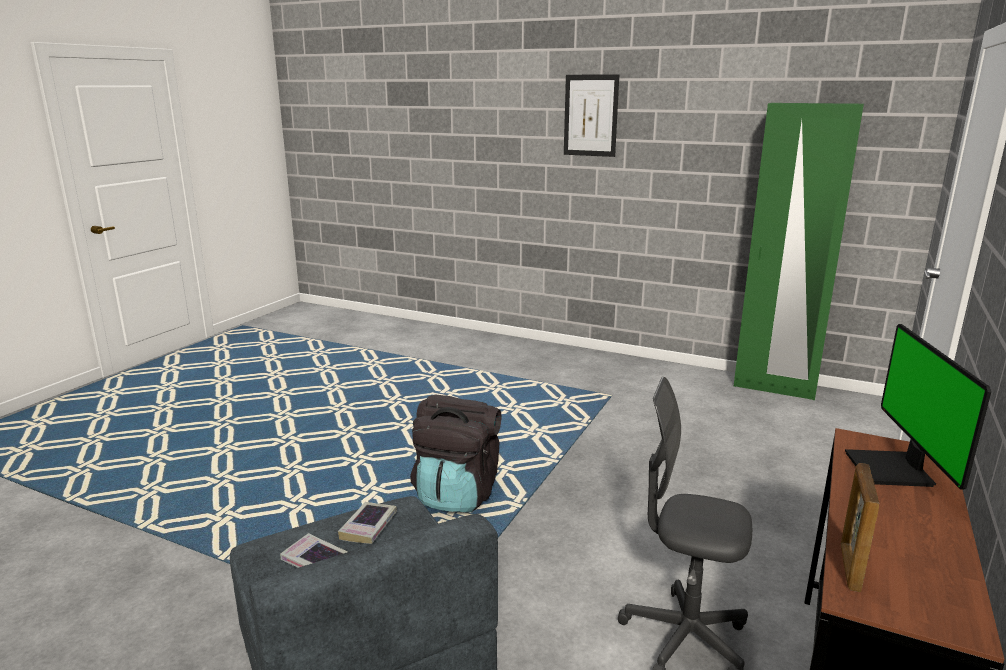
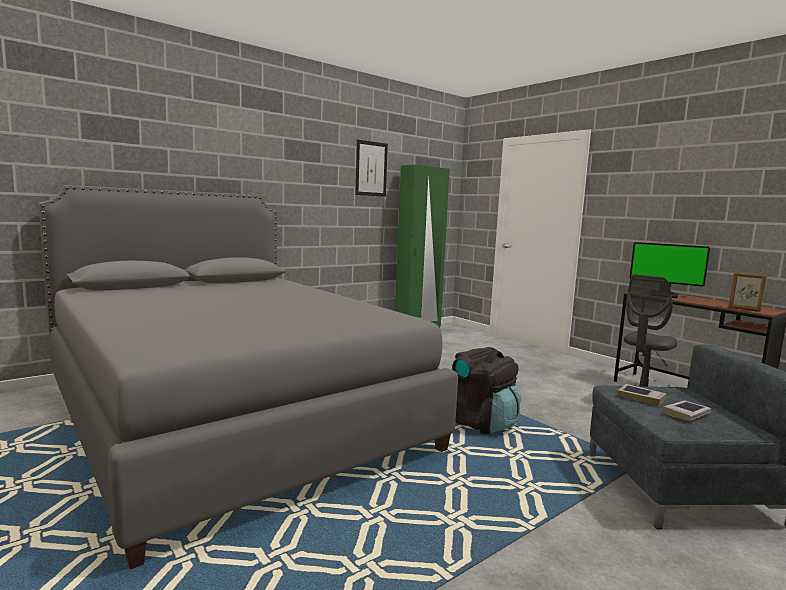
camera: 65 degrees left, 10 degrees down
picture [564,74,619,157] -> picture moved to [355,140,388,197]
none -> grey bed [39,185,458,569]

